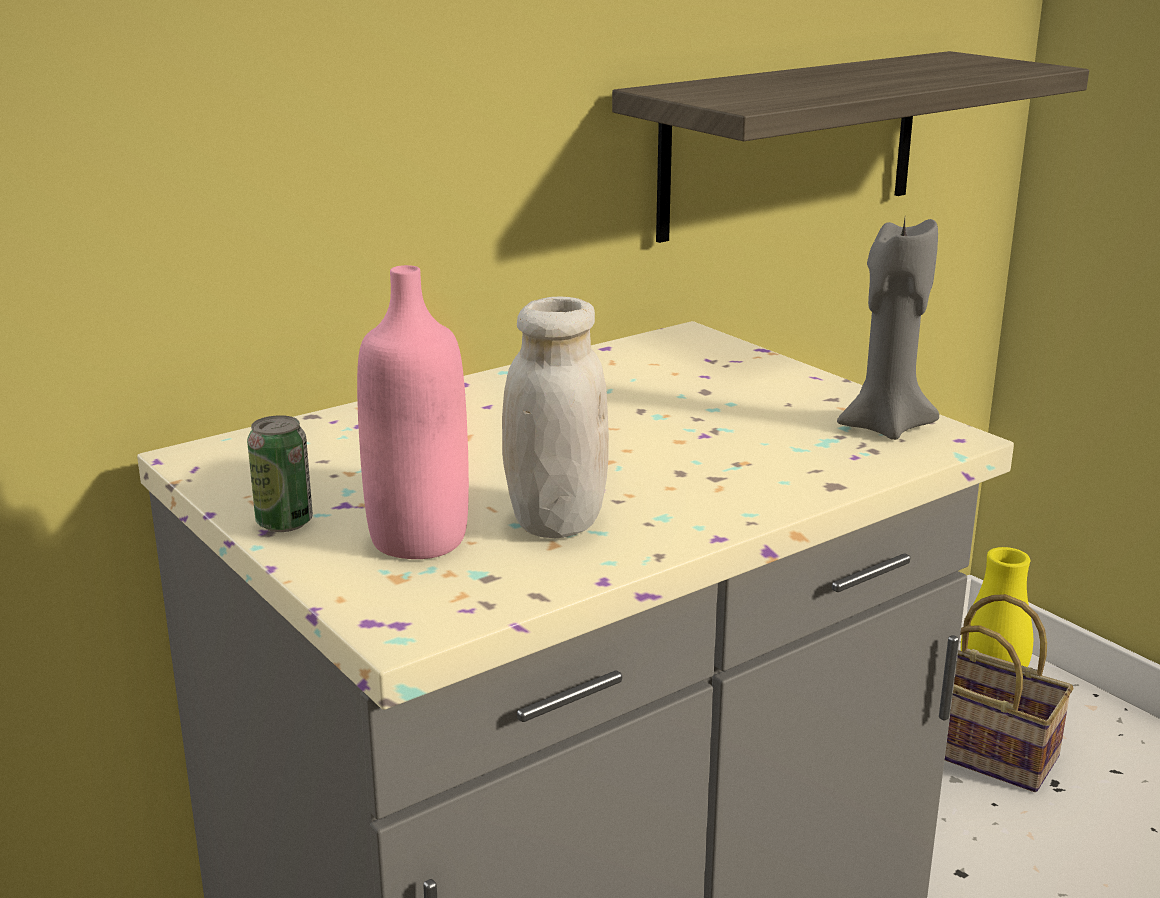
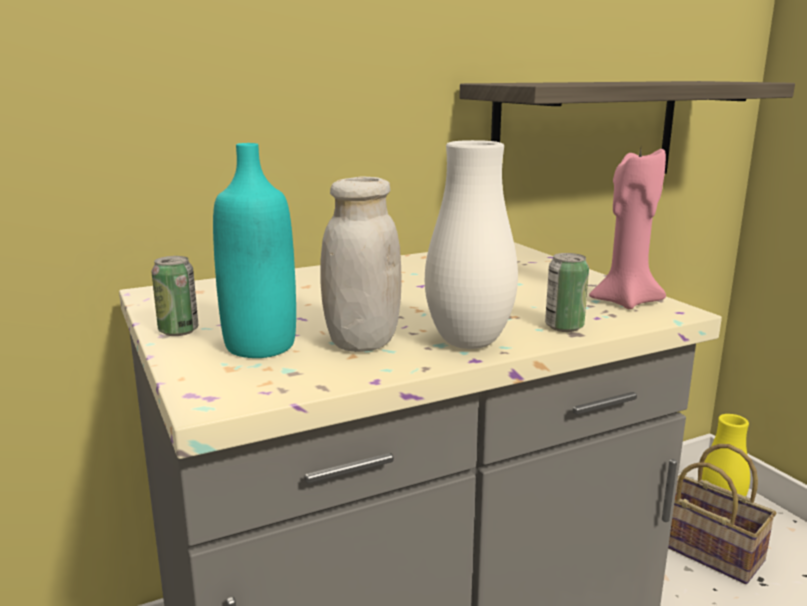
camera: 10 degrees right, 5 degrees down
pink bottle [357,265,469,559] -> turquoise bottle [213,143,296,358]
grey candle [837,219,939,440] -> pink candle [589,149,666,309]
none -> white vase [425,140,518,349]
none -> can [545,253,589,332]

